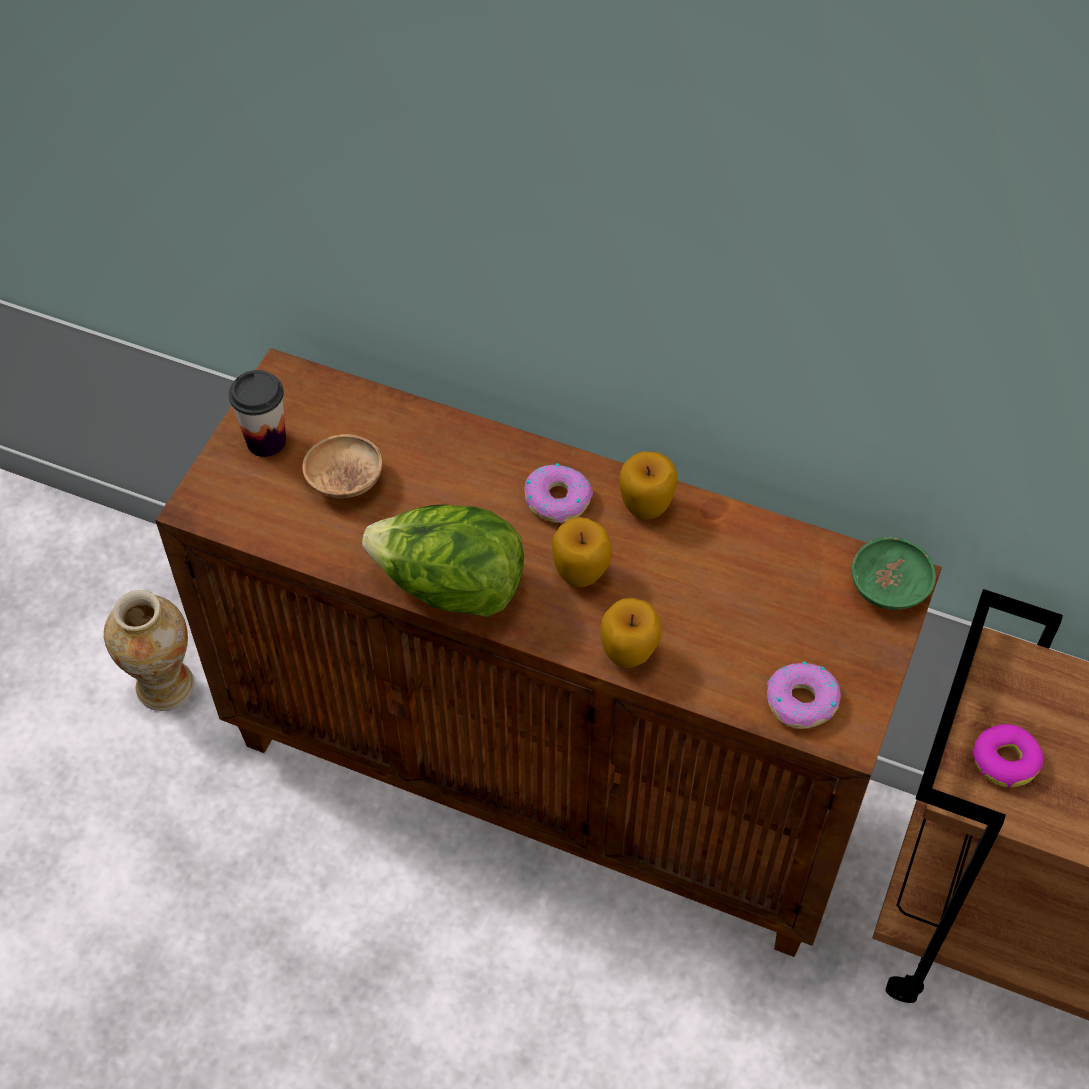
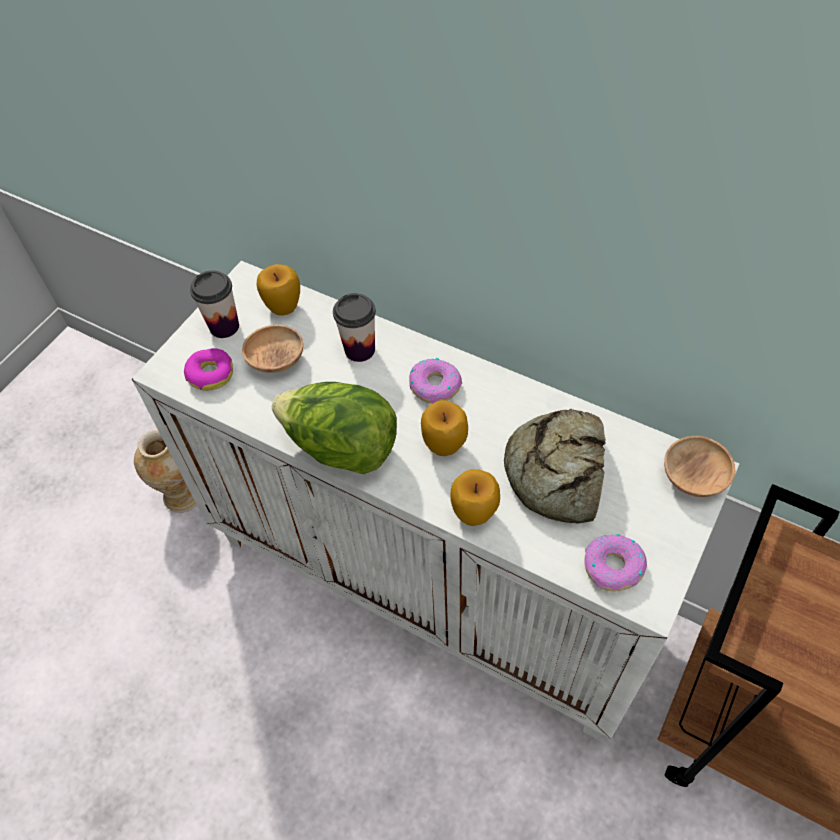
camera: 10 degrees right, 0 degrees up
brown cabinet [155,348,942,957] -> white cabinet [132,261,740,739]
apple [619,451,677,520] -> apple moved to [257,264,300,315]
green bowl [852,537,936,610] -> brown bowl [664,436,735,497]
donut [972,724,1043,788] -> donut moved to [184,348,233,391]
none -> cup [333,293,376,362]
none -> bread [504,409,606,523]

